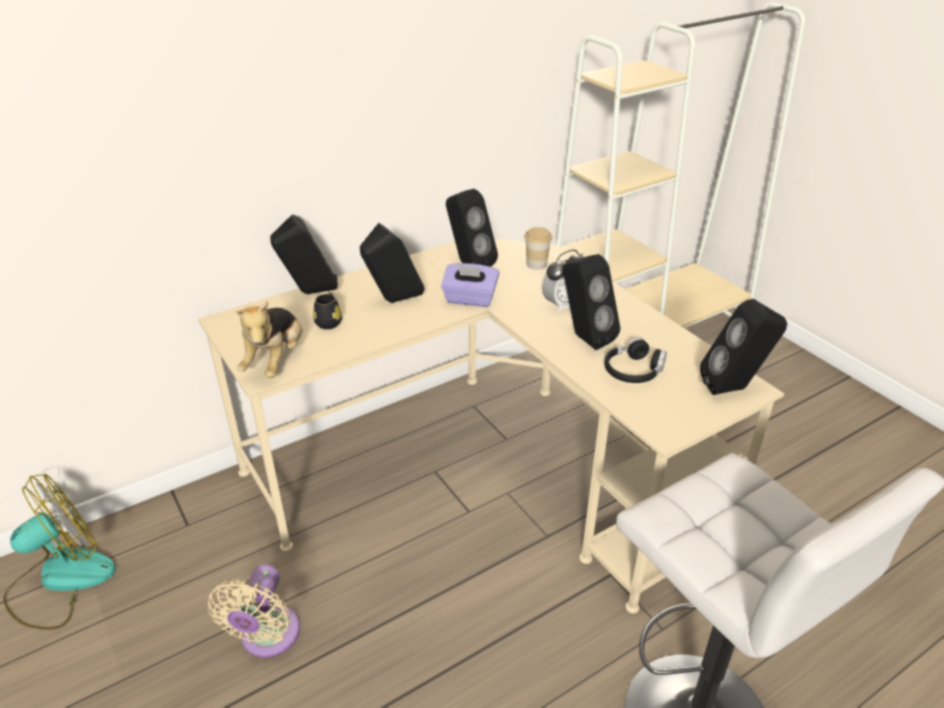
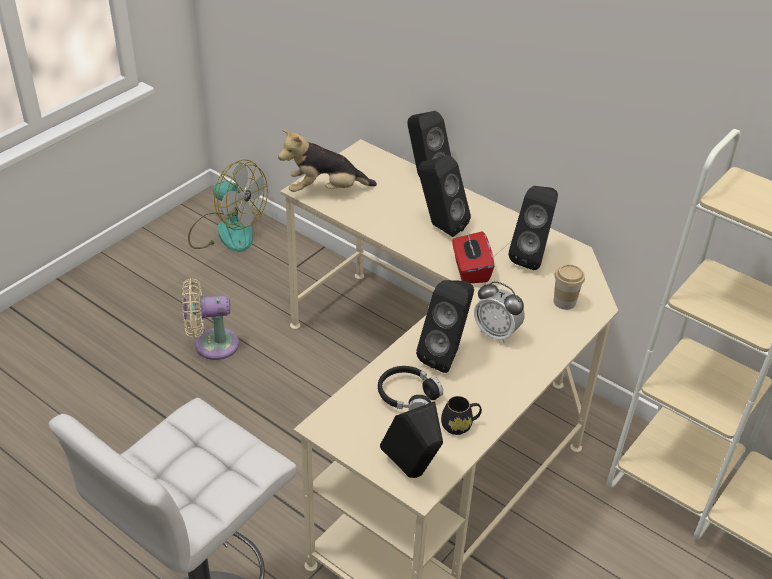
camera: 70 degrees right, 5 degrees up
black mug [313,293,342,329] -> black mug moved to [441,396,482,435]
purple tissue box [441,263,499,307] -> red tissue box [452,231,494,283]

